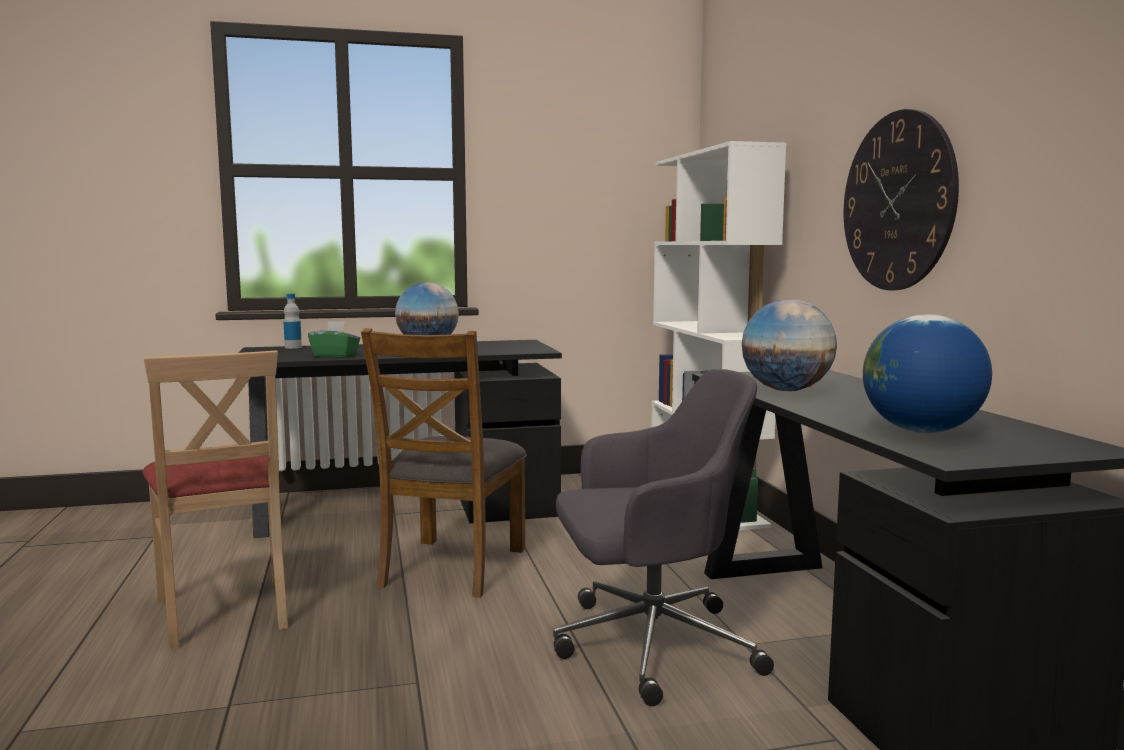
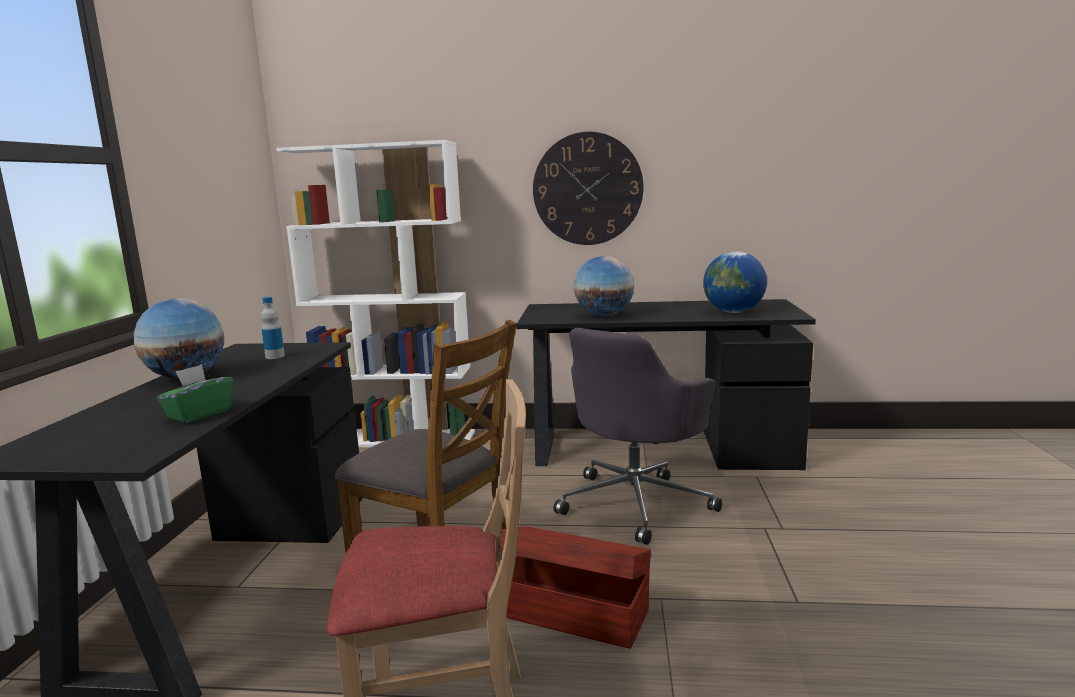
camera: 70 degrees left, 5 degrees up
bottle [283,294,302,349] -> bottle moved to [261,297,285,359]
grey office chair [553,369,774,706] -> grey office chair turned 150 degrees counterclockwise [554,328,722,545]
none -> brown storage box [499,526,651,649]

